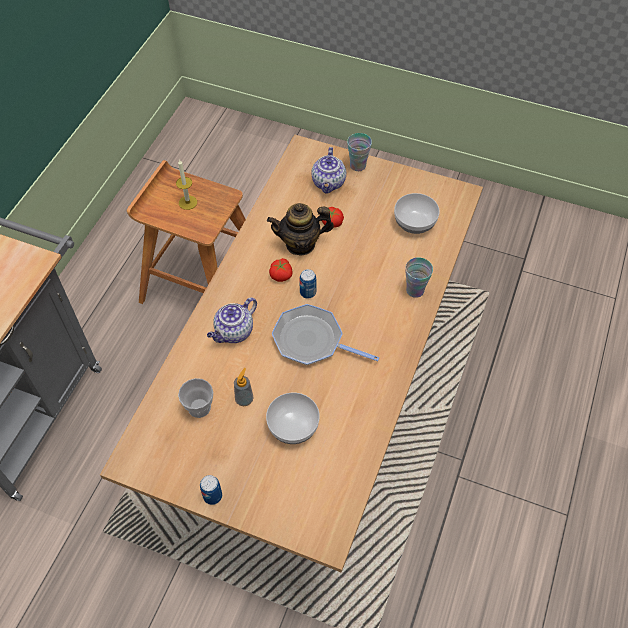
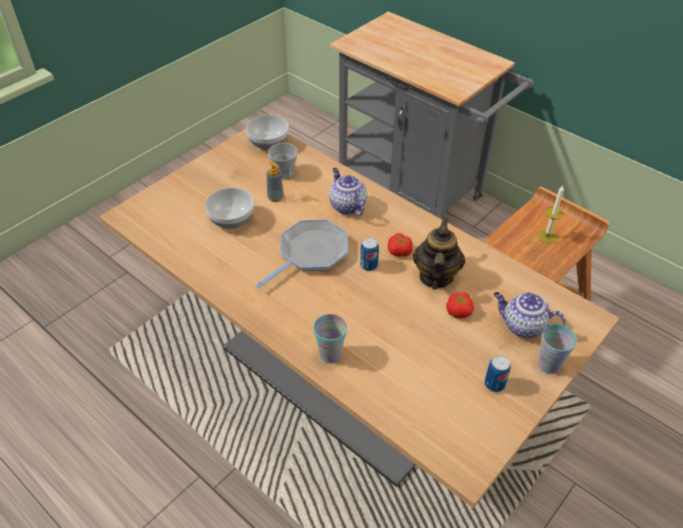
camera: 110 degrees right, 10 degrees down
can [200,475,222,505] -> can moved to [485,355,511,392]
bowl [394,193,440,234] -> bowl moved to [246,115,289,150]

